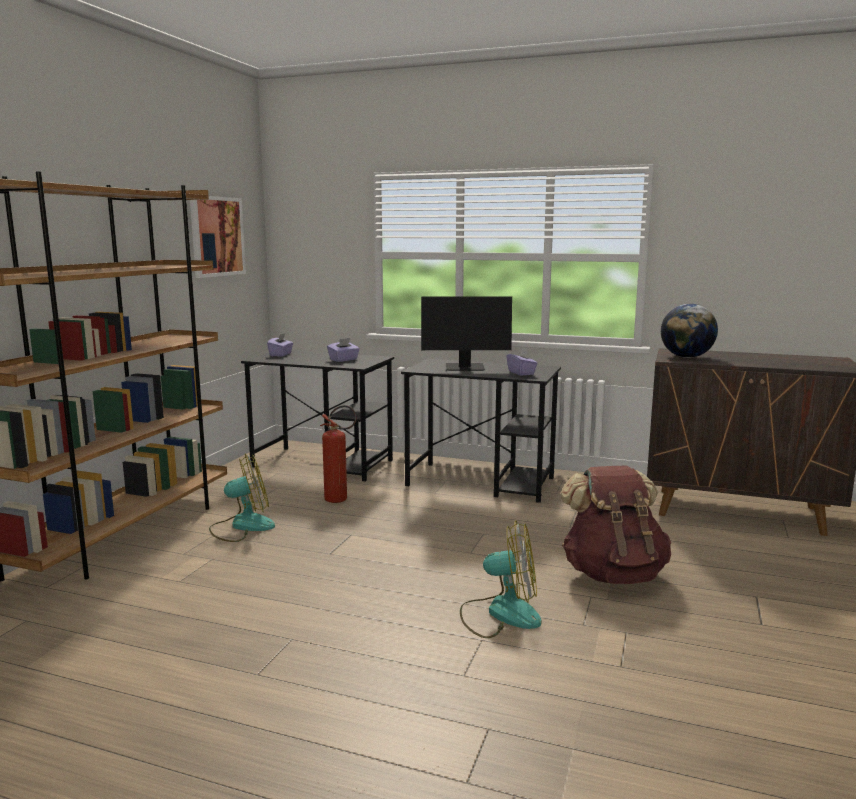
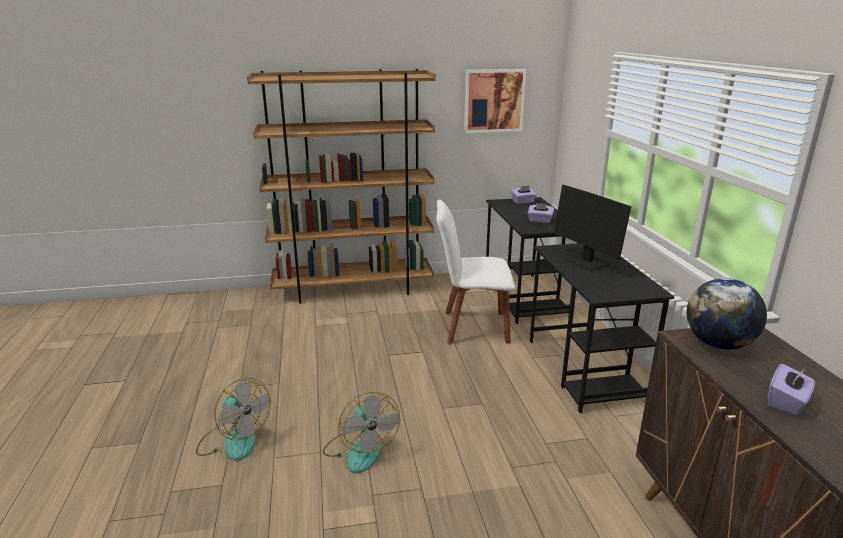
camera: 60 degrees right, 10 degrees up
fan [209,453,275,542] -> fan moved to [196,377,271,461]
fire extinguisher [320,405,357,503] -> white chair [436,200,515,345]
purple tissue box [506,348,538,376] -> purple tissue box moved to [768,364,815,417]
brown backpack [561,466,671,584] -> none

